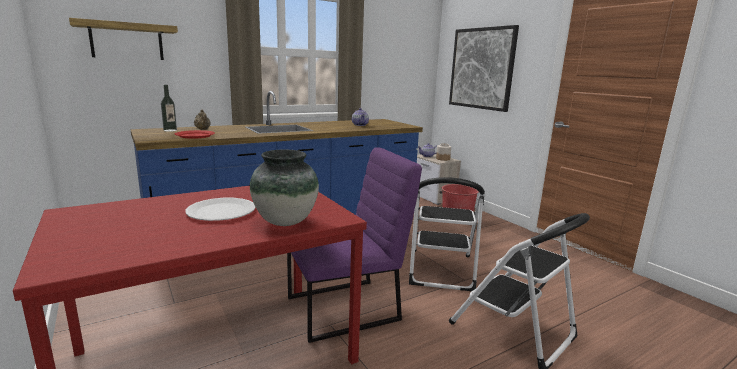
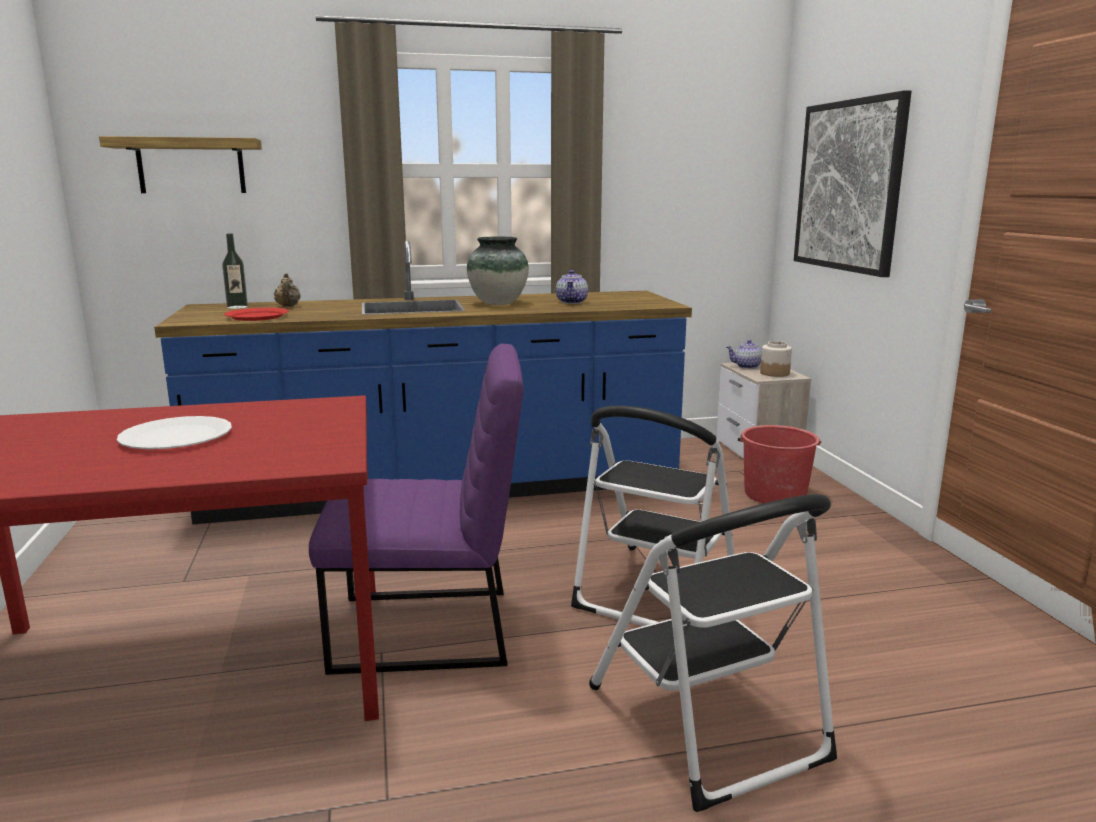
camera: 20 degrees right, 0 degrees up
vase [250,150,319,226] -> vase moved to [467,236,529,305]

